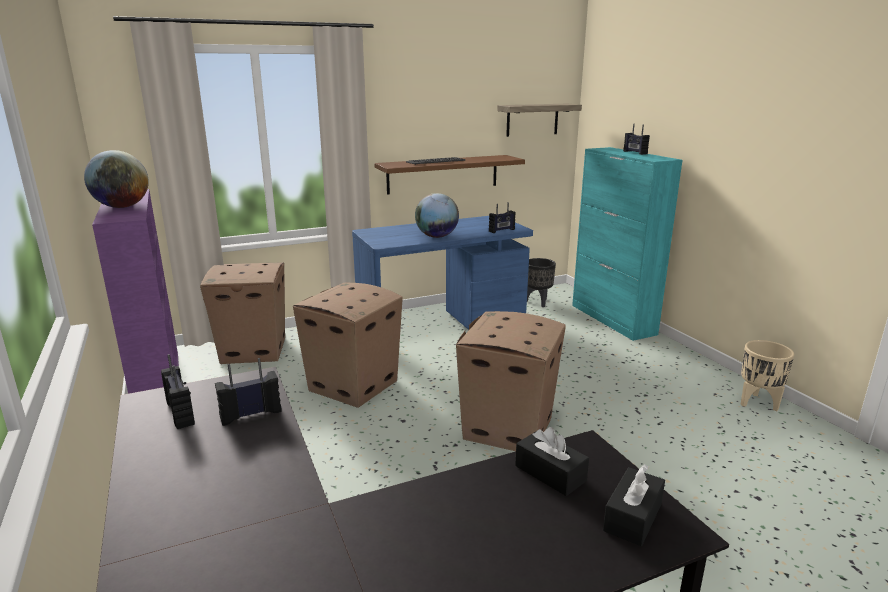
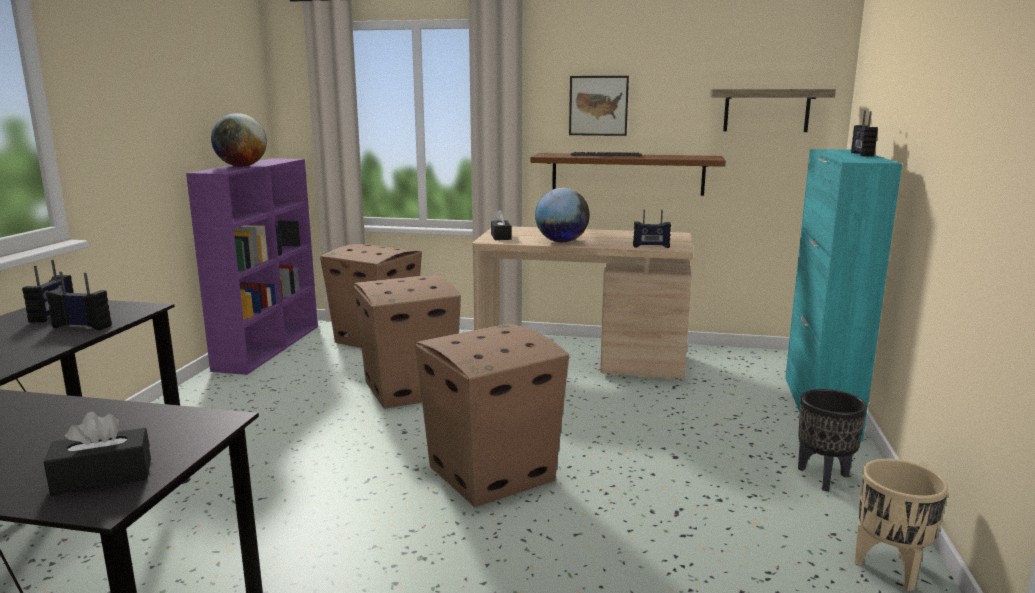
camera: 35 degrees right, 5 degrees down
blue desk [352,216,533,330] -> beige desk [472,226,693,379]
black tissue box [515,427,589,496] -> black tissue box moved to [491,210,511,240]
black planter [527,258,556,307] -> black planter moved to [798,389,867,492]
none -> picture [569,76,629,136]

